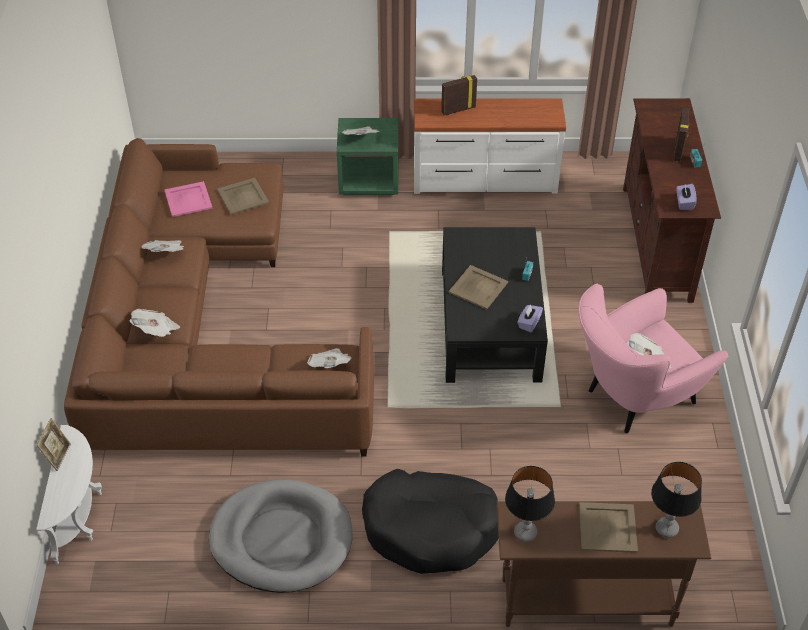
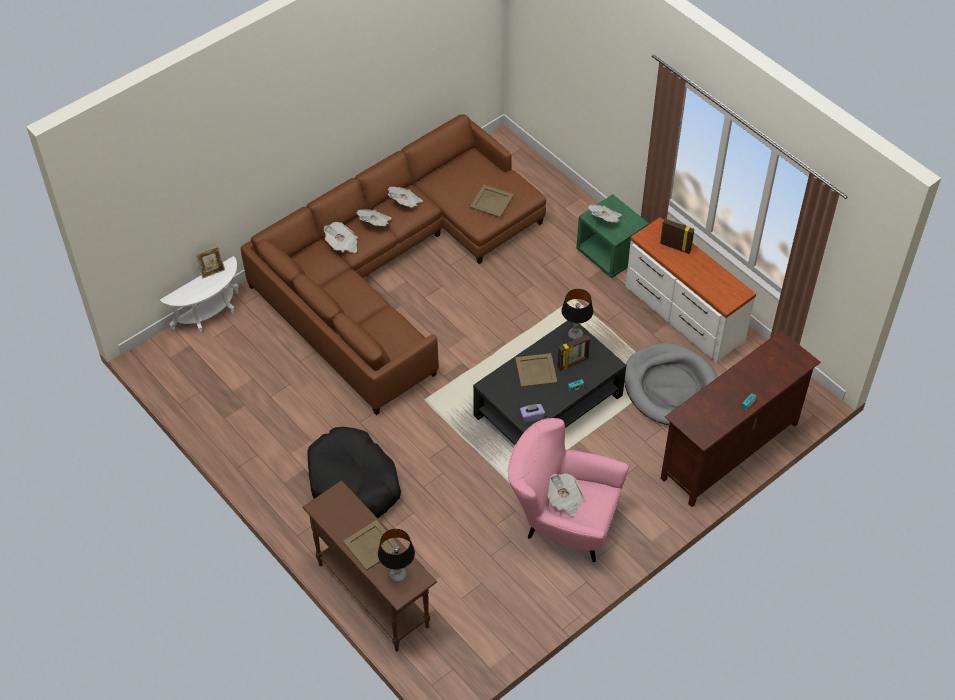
camera: 50 degrees right, 5 degrees up
pink tray [164,181,213,217] -> none
grey dog bed [209,479,352,593] -> grey dog bed moved to [624,343,718,425]
newspaper [307,348,352,368] -> newspaper moved to [357,209,392,226]
table lamp [505,466,555,542] -> table lamp moved to [561,289,593,340]
picture frame [674,107,690,162] -> picture frame moved to [557,335,590,371]
purple tissue box [676,184,697,210] -> none

